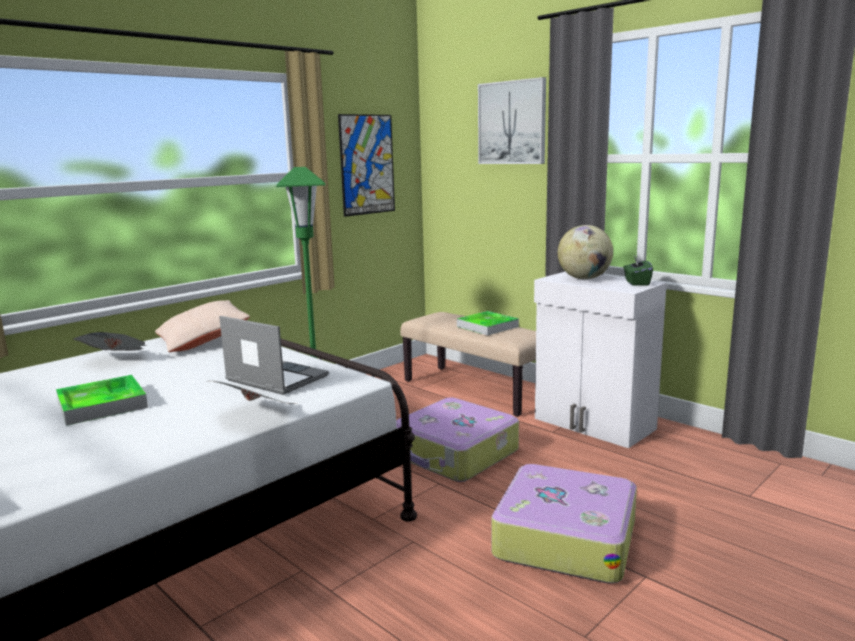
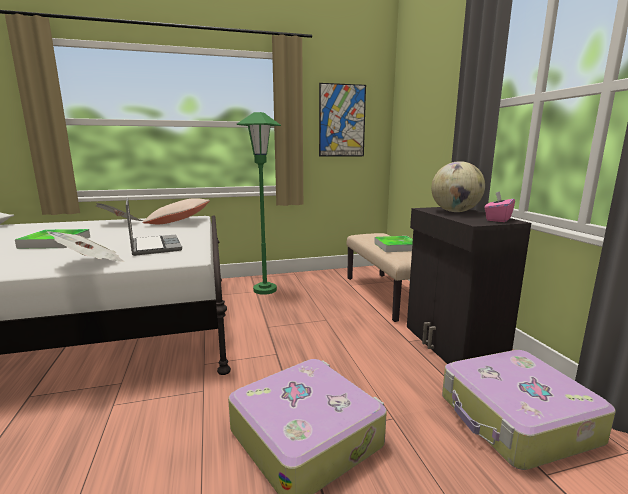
camera: 30 degrees right, 0 degrees up
suitcase [396,397,519,482] -> suitcase moved to [442,350,616,470]
picture [478,77,546,164] -> none
white cabinet [534,272,667,448] -> black cabinet [407,207,531,364]
green tissue box [623,256,653,286] -> pink tissue box [485,191,515,222]

